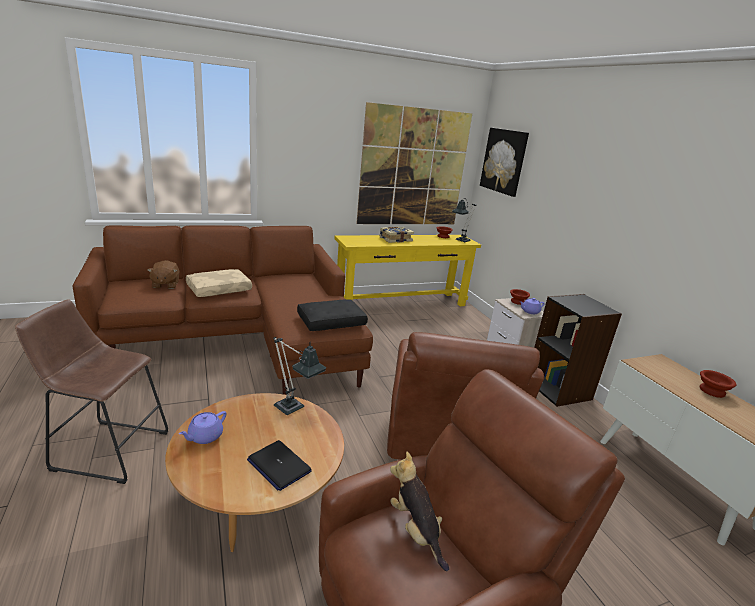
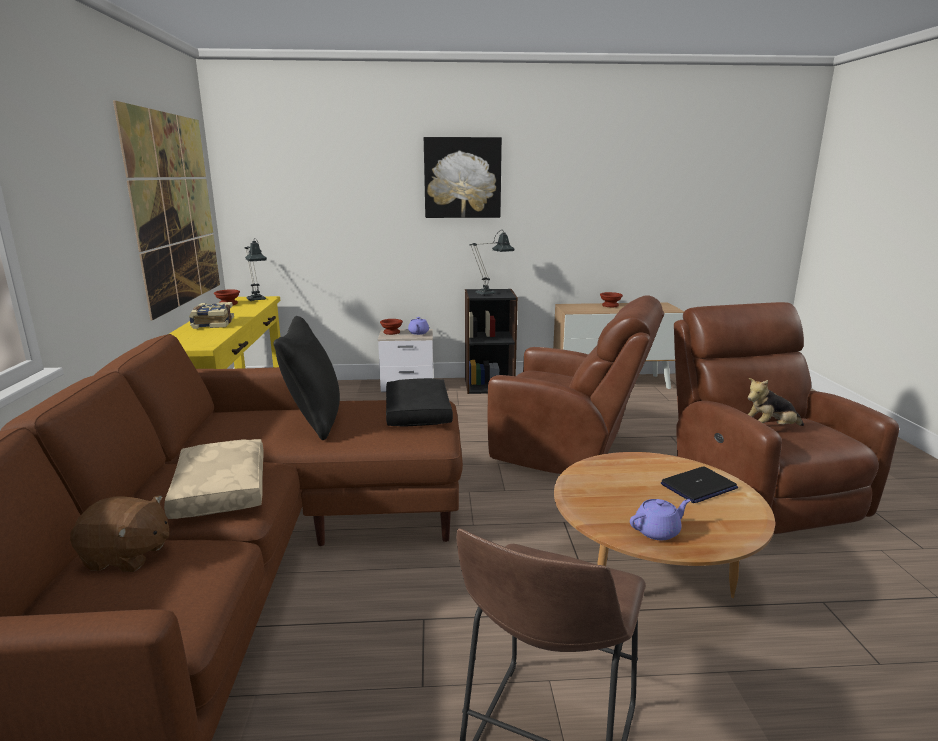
camera: 70 degrees left, 5 degrees down
purple teapot [179,411,226,444] -> purple teapot turned 75 degrees counterclockwise [630,499,690,540]
table lamp [273,337,326,415] -> table lamp moved to [470,230,515,295]
picture [480,128,529,197] -> picture moved to [424,137,502,218]
none -> black pillow [273,316,340,440]

